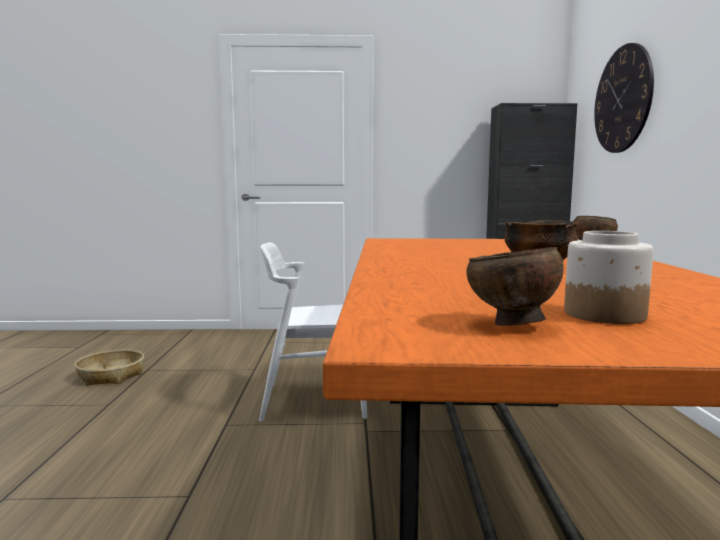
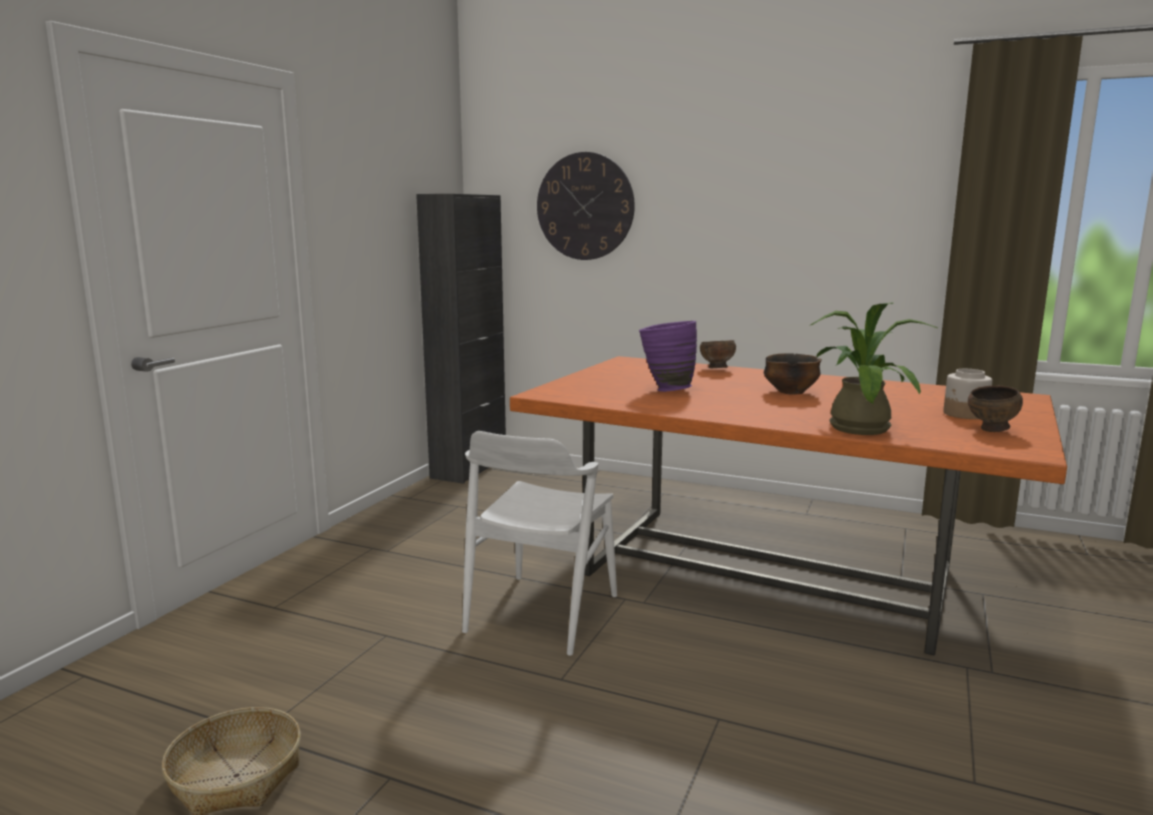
camera: 65 degrees left, 5 degrees up
none -> purple vase [639,321,697,392]
none -> potted plant [811,302,937,435]

